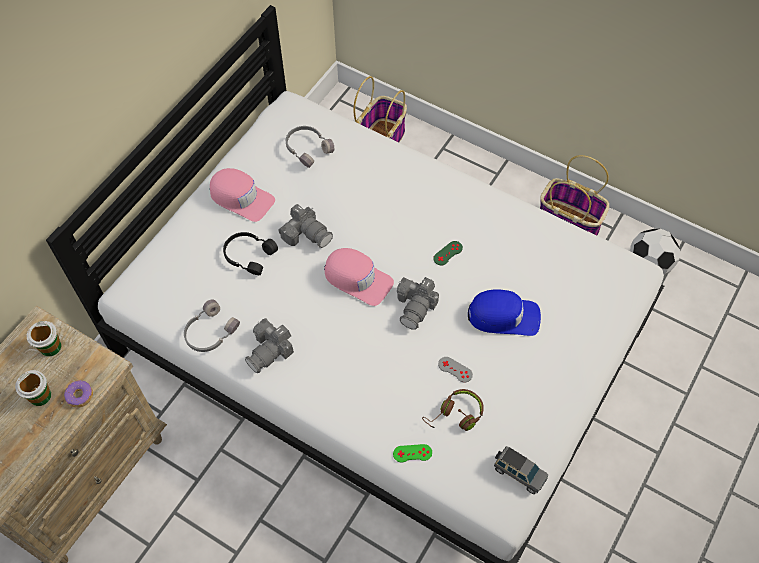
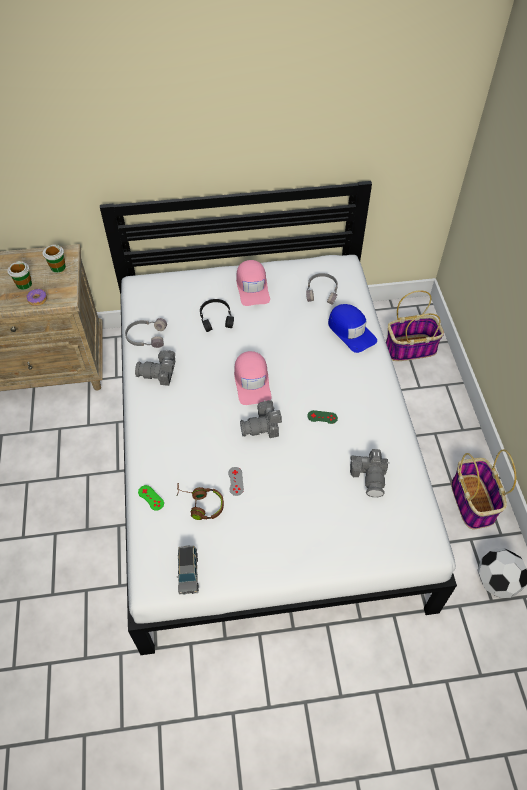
camera: 50 degrees right, 5 degrees down
camera [278,204,333,248] -> camera moved to [350,449,389,497]
blue cap [468,289,541,336] -> blue cap moved to [328,304,377,353]

